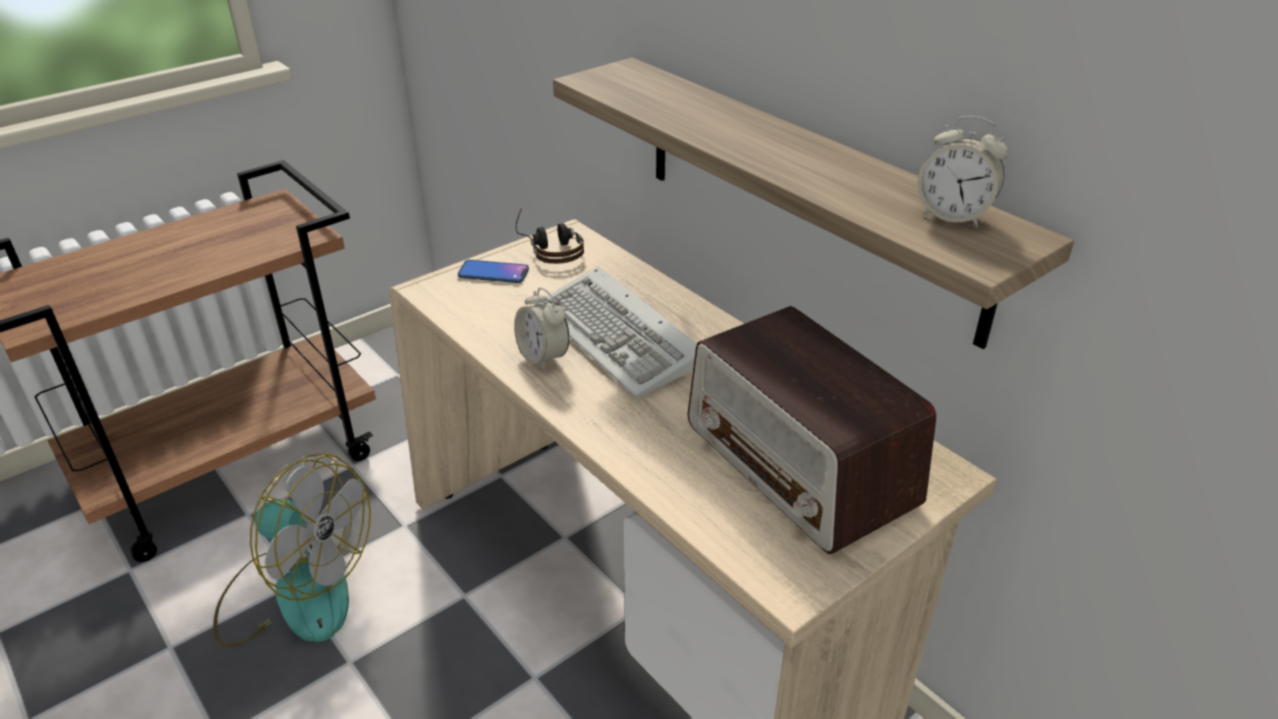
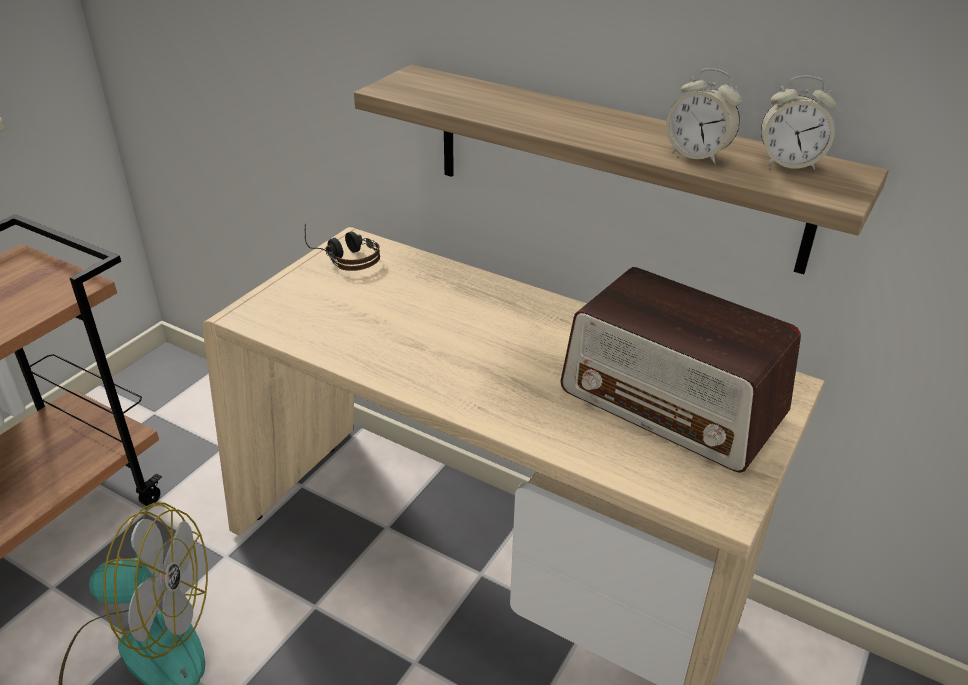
camera: 20 degrees left, 0 degrees up
phone [458,260,529,283] -> none
alarm clock [514,287,569,370] -> alarm clock moved to [666,68,741,164]
keyboard [534,266,697,399] -> none

